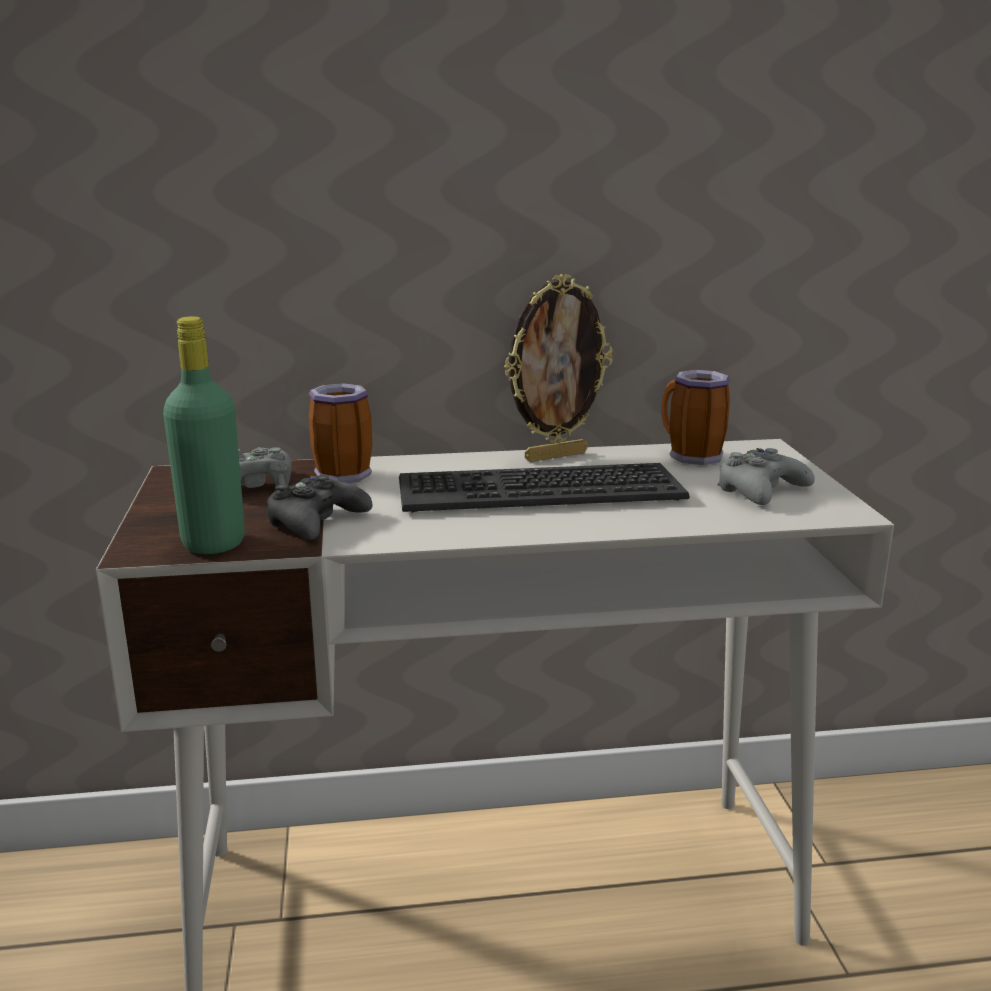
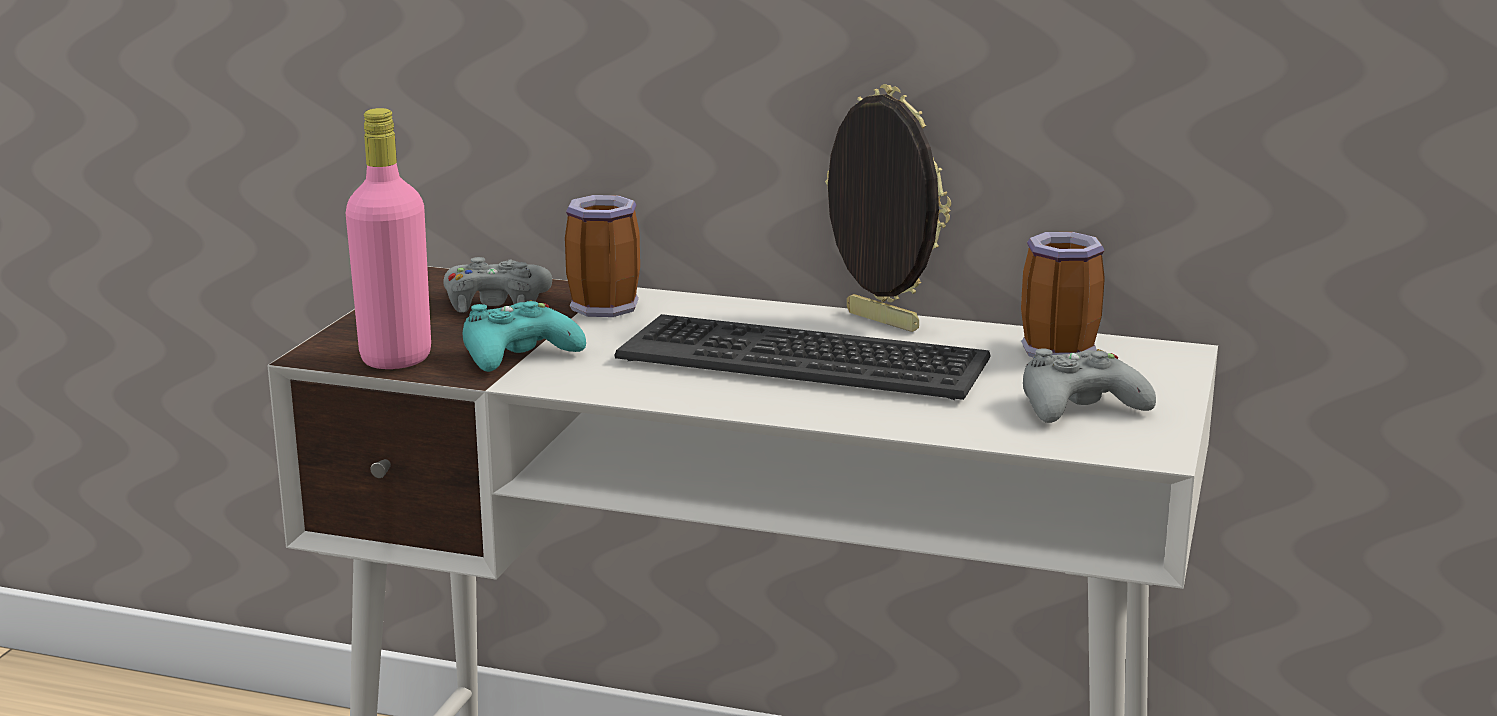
camera: 25 degrees right, 0 degrees up
green bottle [163,316,245,554] -> pink bottle [346,108,431,369]
black game controller [267,475,373,540] -> turquoise game controller [463,300,586,372]
picture frame [504,274,613,462] -> picture frame turned 135 degrees counterclockwise [825,84,951,332]

